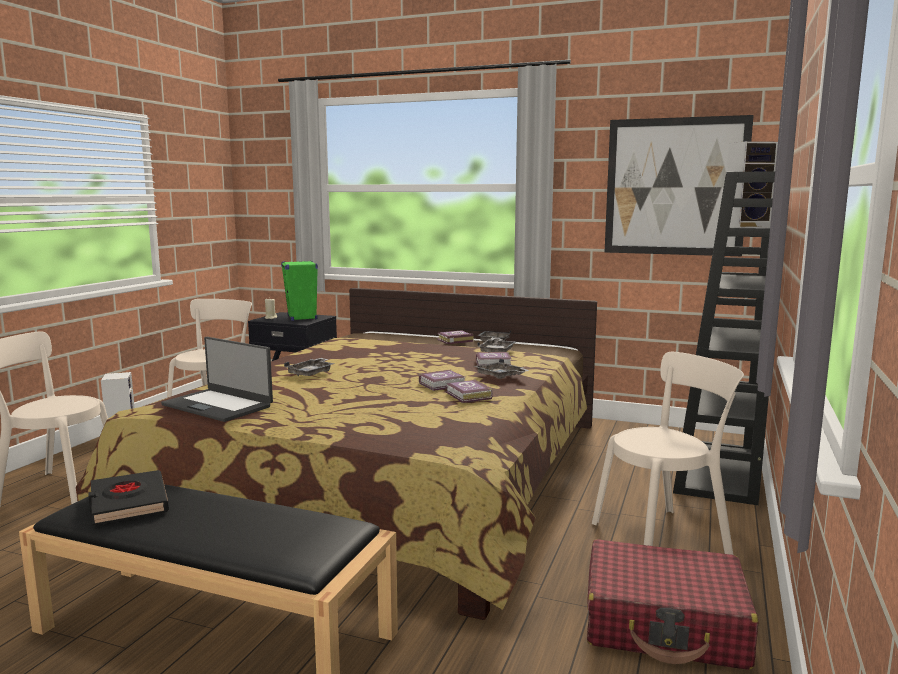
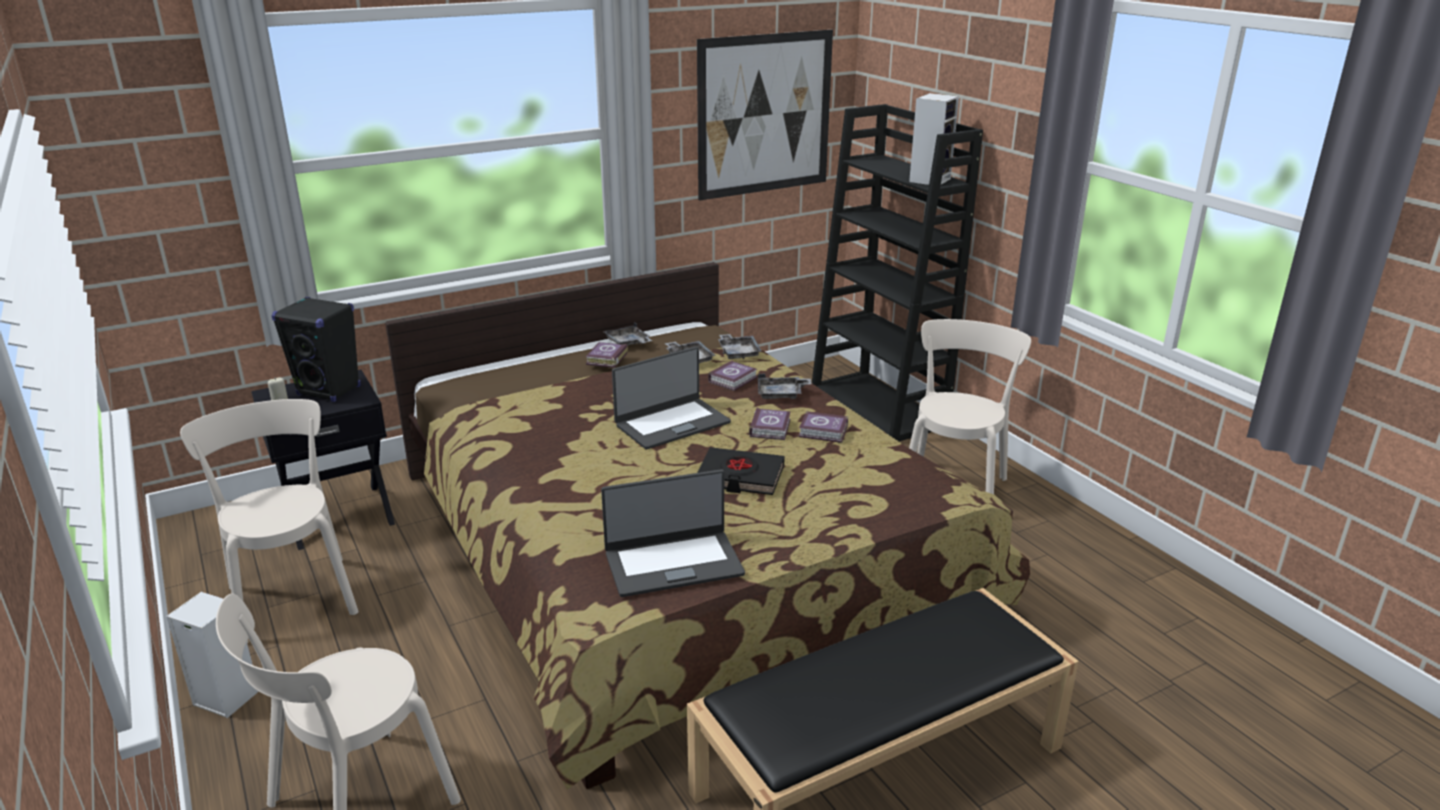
camera: 50 degrees left, 15 degrees up
black book [88,470,169,525] -> black book moved to [697,447,785,495]
green speaker [281,261,318,321] -> black speaker [271,297,361,402]
grey tray [284,358,335,376] -> grey tray moved to [718,334,762,359]
red suitcase [587,539,759,670] -> none
none -> laptop [612,347,731,449]

